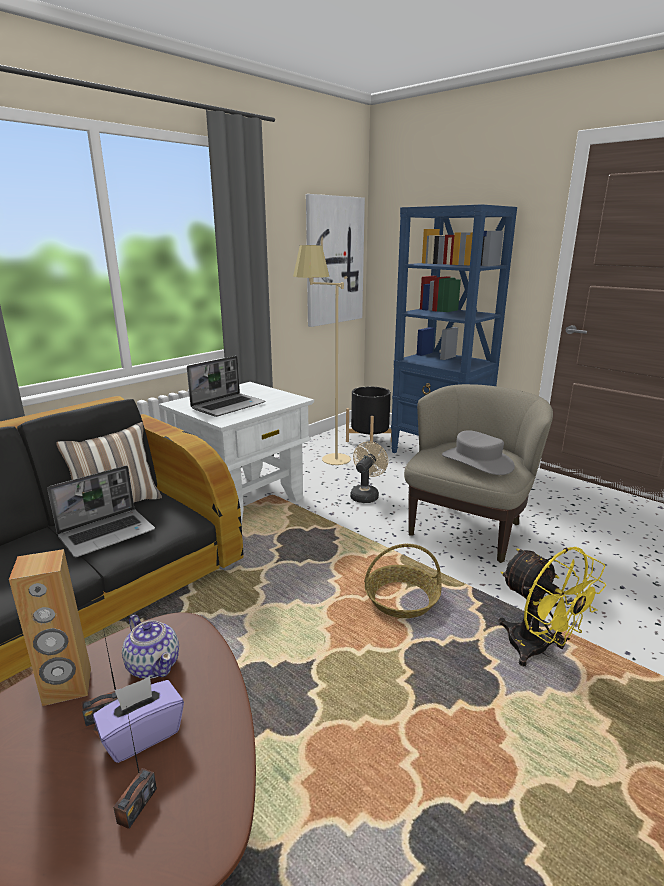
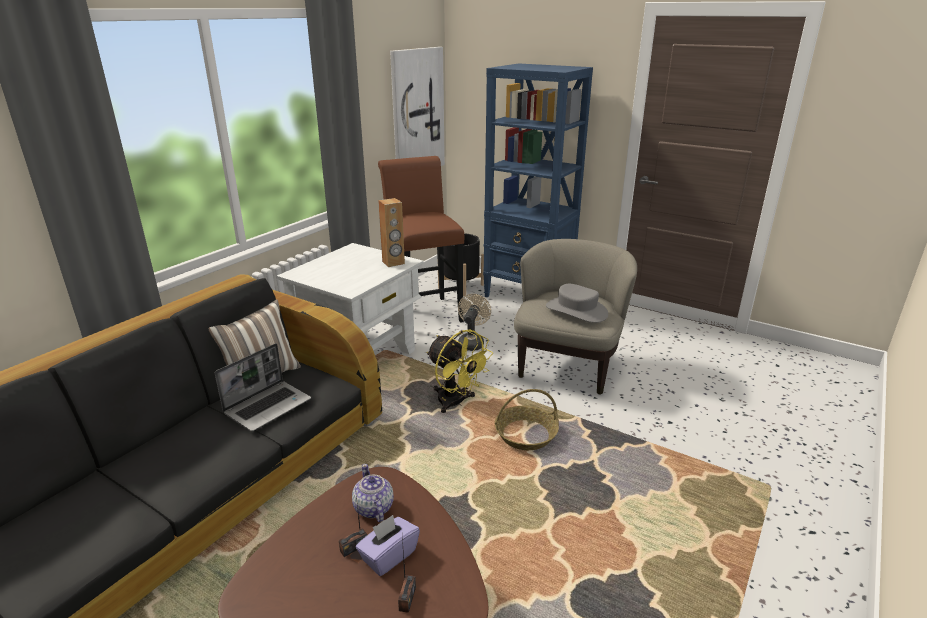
camera: 10 degrees left, 5 degrees up
brown speaker [9,549,91,706] -> brown speaker moved to [378,198,405,267]
teapot [122,615,179,679] -> teapot turned 150 degrees counterclockwise [352,464,394,522]
laptop [187,356,265,417] -> none
beige floor lamp [293,245,351,465] -> brown stool [378,156,464,323]
yellow fan [498,547,607,666] -> yellow fan moved to [426,330,493,413]

